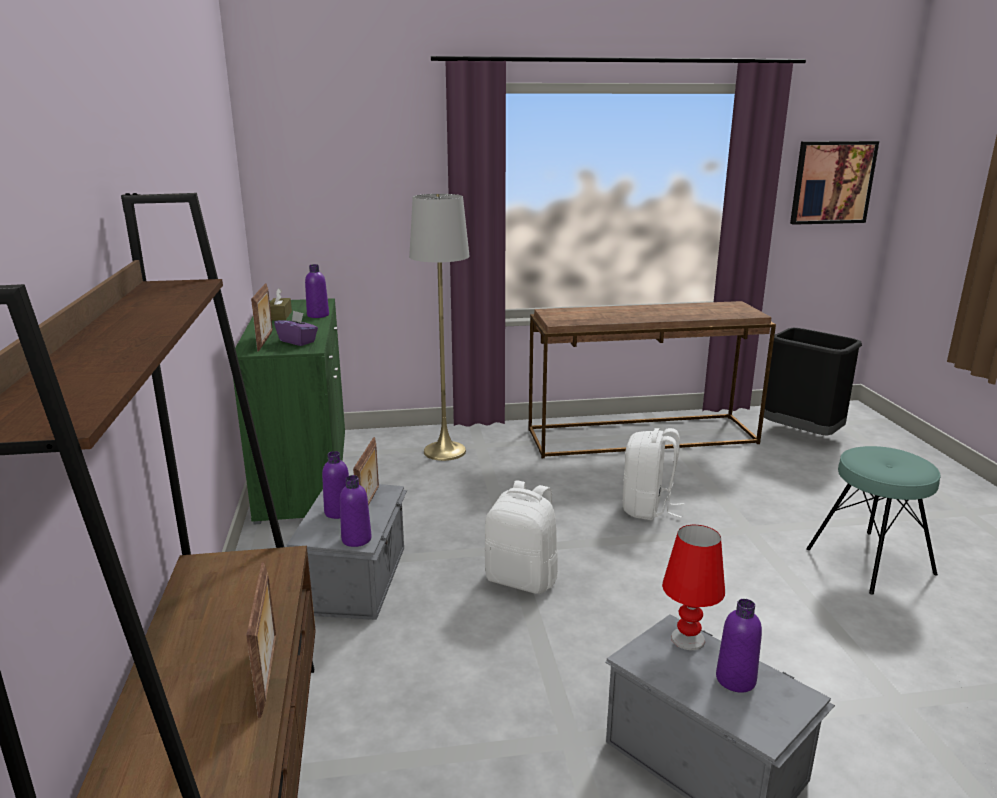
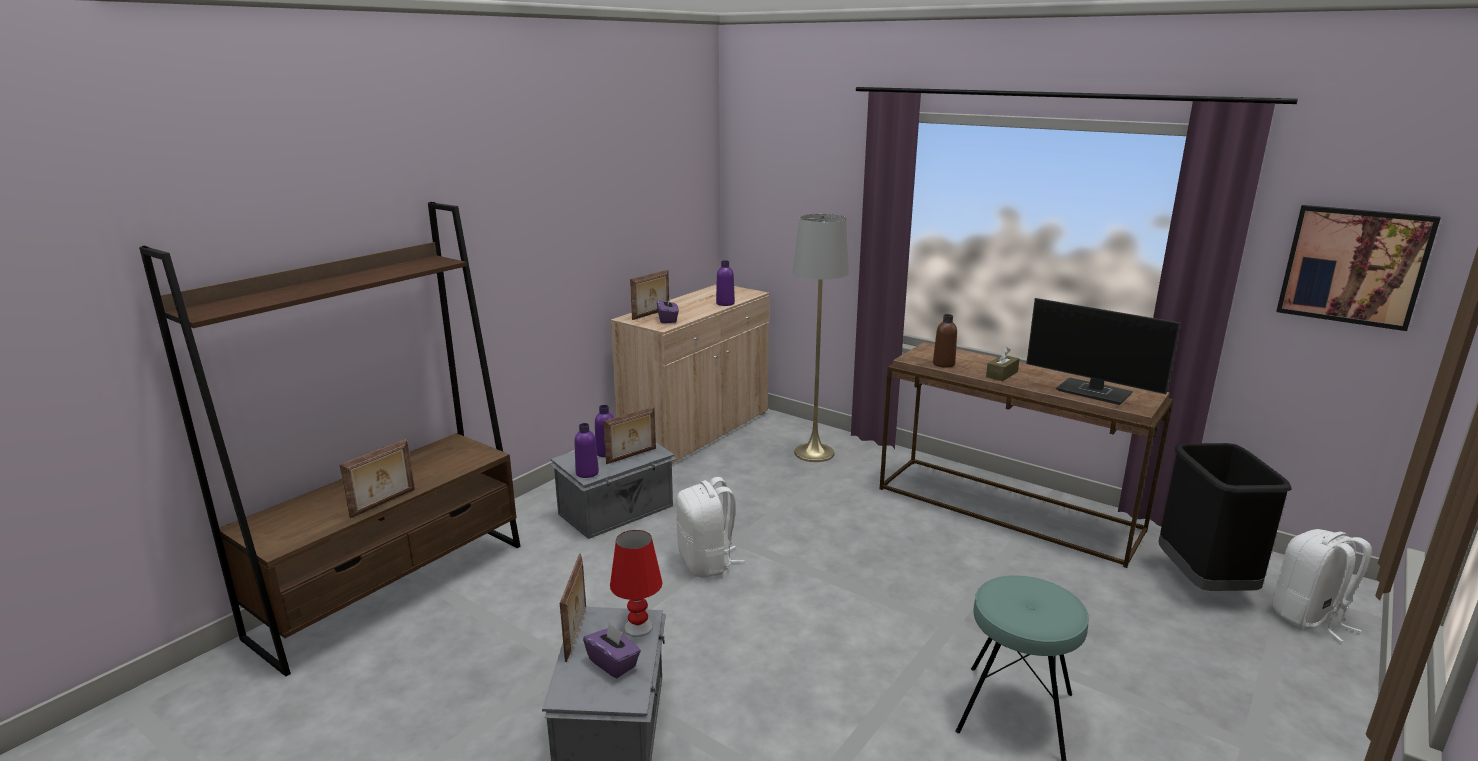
camera: 45 degrees right, 0 degrees up
green cabinet [233,298,345,525] -> beige cabinet [611,284,769,464]
brown tissue box [270,288,292,321] -> brown tissue box moved to [986,347,1019,381]
white backpack [623,428,684,520] -> white backpack moved to [1272,529,1372,642]
purple bottle [716,599,762,693] -> purple tissue box [583,623,641,678]
none -> picture frame [560,554,586,662]
none -> brown bottle [933,314,957,368]
none -> monitor [1026,298,1180,405]

